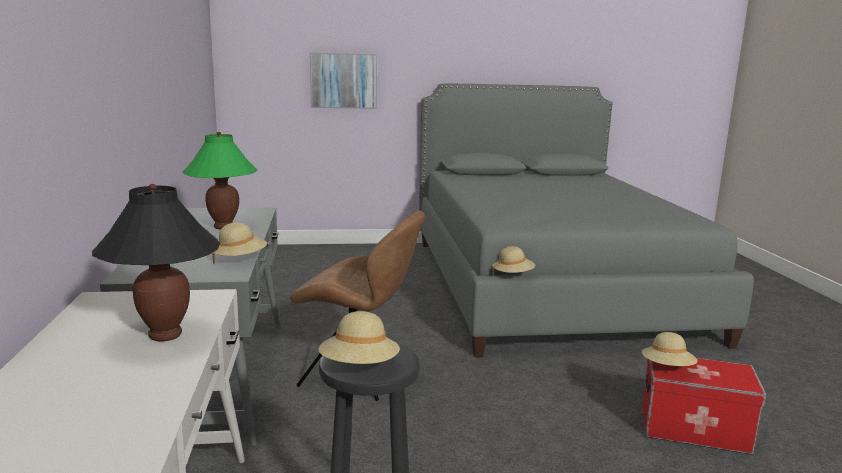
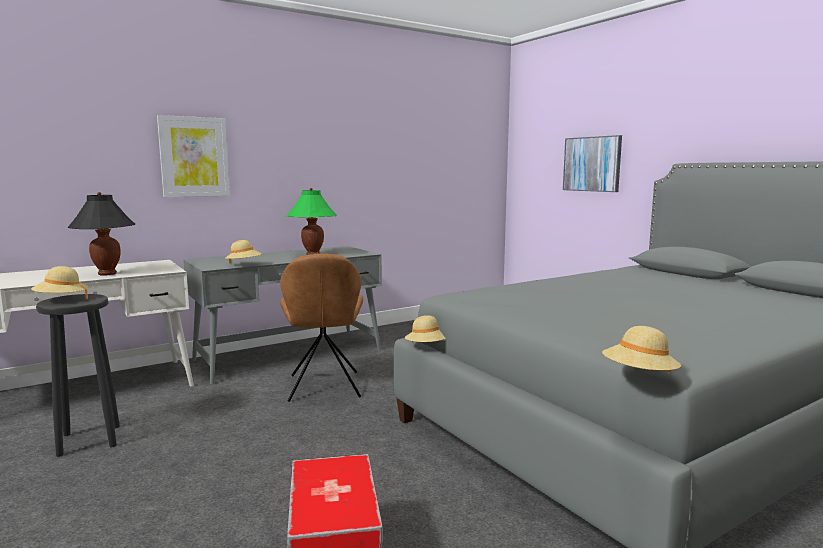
camera: 65 degrees right, 5 degrees down
beige hat [642,332,698,366] -> beige hat moved to [602,326,681,372]
none -> picture [157,115,230,197]

